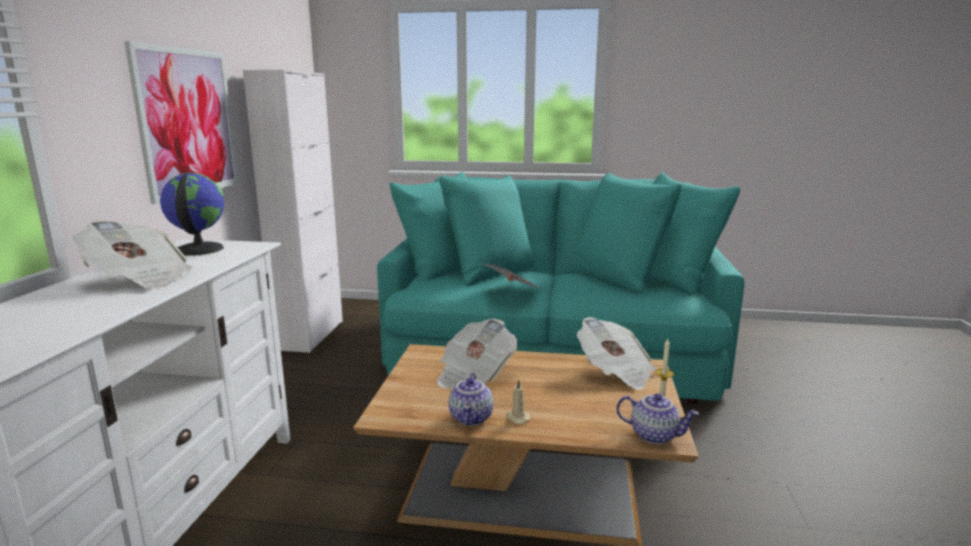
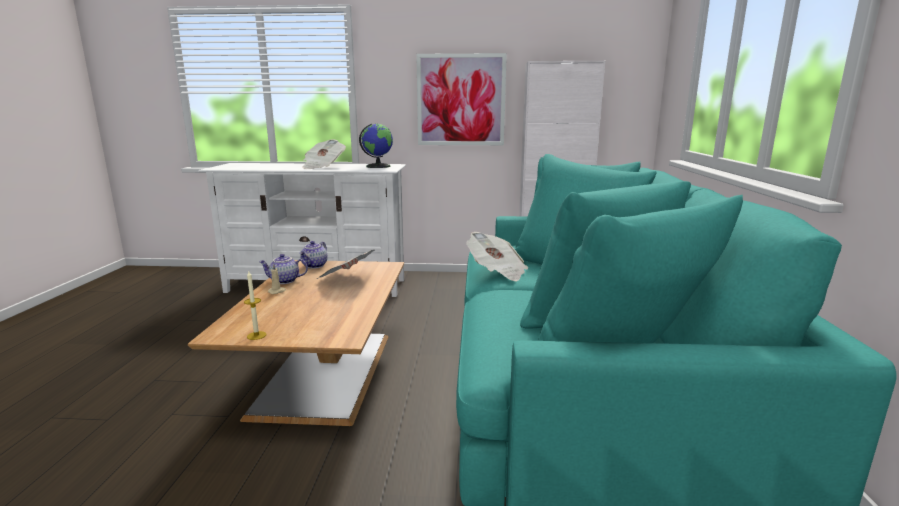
camera: 85 degrees right, 0 degrees up
newspaper [577,317,656,390] -> none
teapot [616,393,699,444] -> teapot moved to [299,241,328,269]

